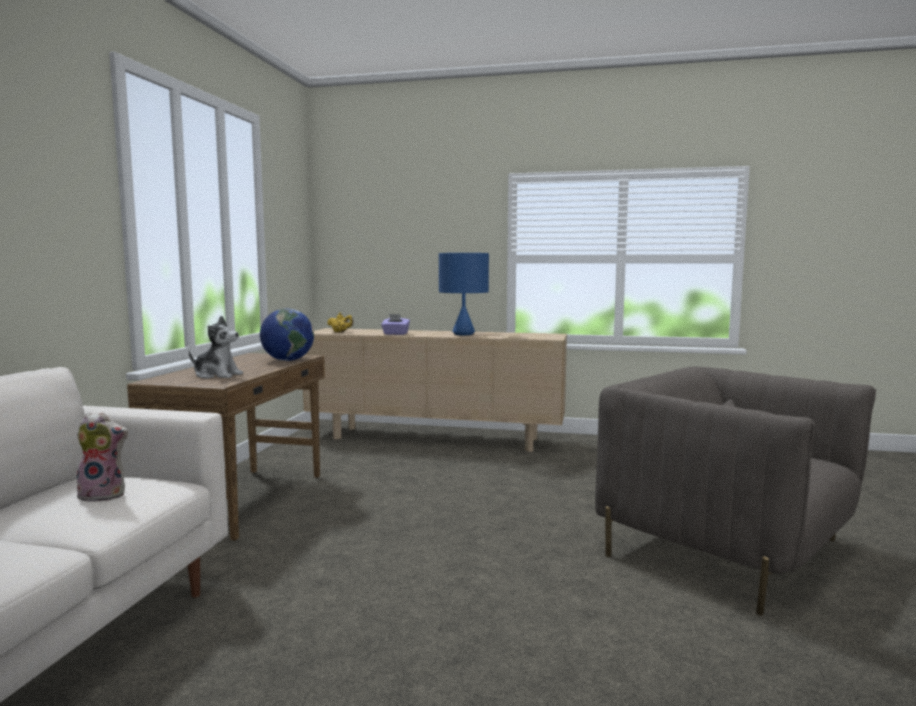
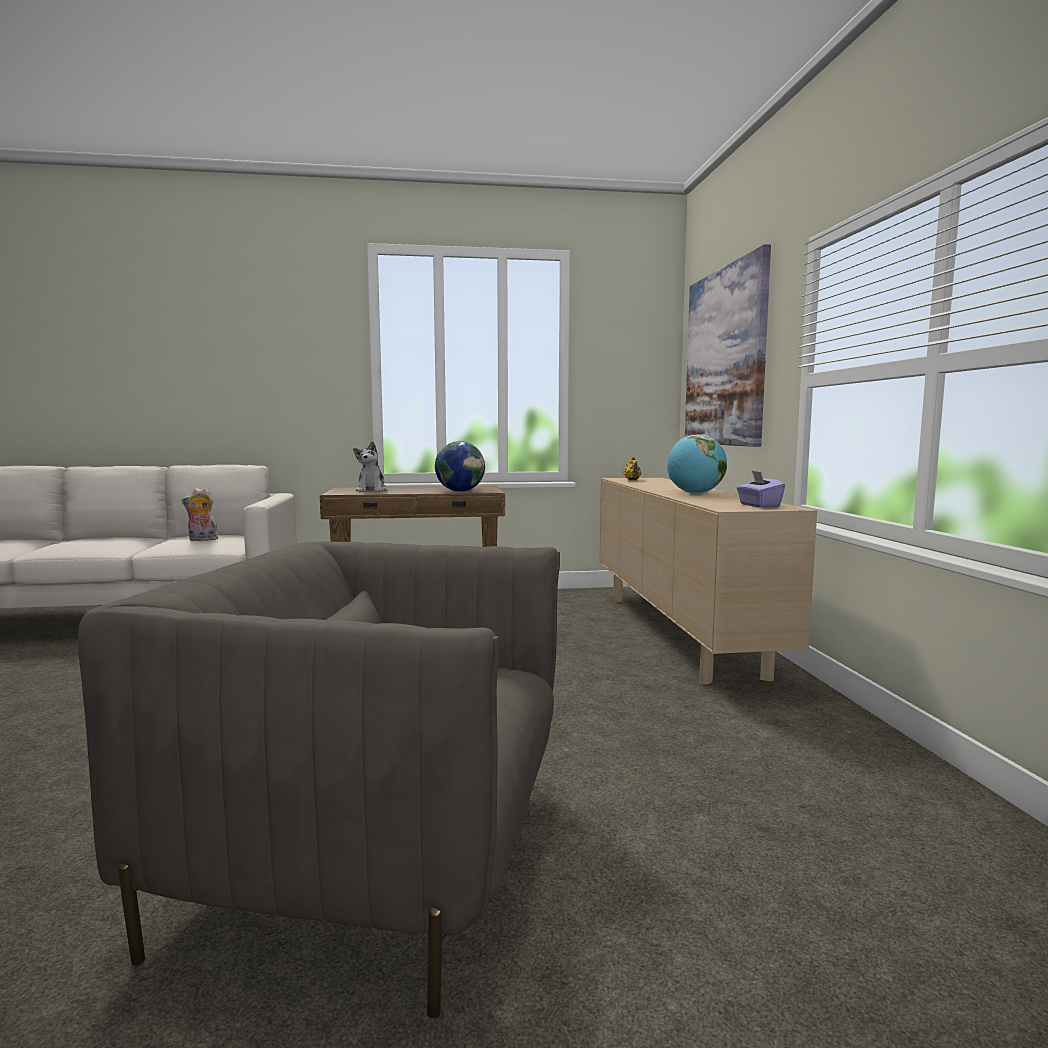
camera: 70 degrees right, 0 degrees up
plush toy [77,412,128,502] -> plush toy turned 105 degrees clockwise [182,488,221,541]
purple tissue box [381,314,410,335] -> purple tissue box moved to [737,471,785,508]
blue table lamp [439,253,489,335] -> globe [667,434,727,494]
grey armchair [595,366,876,615] -> grey armchair turned 105 degrees counterclockwise [78,541,560,1019]
none -> picture [685,244,771,447]

